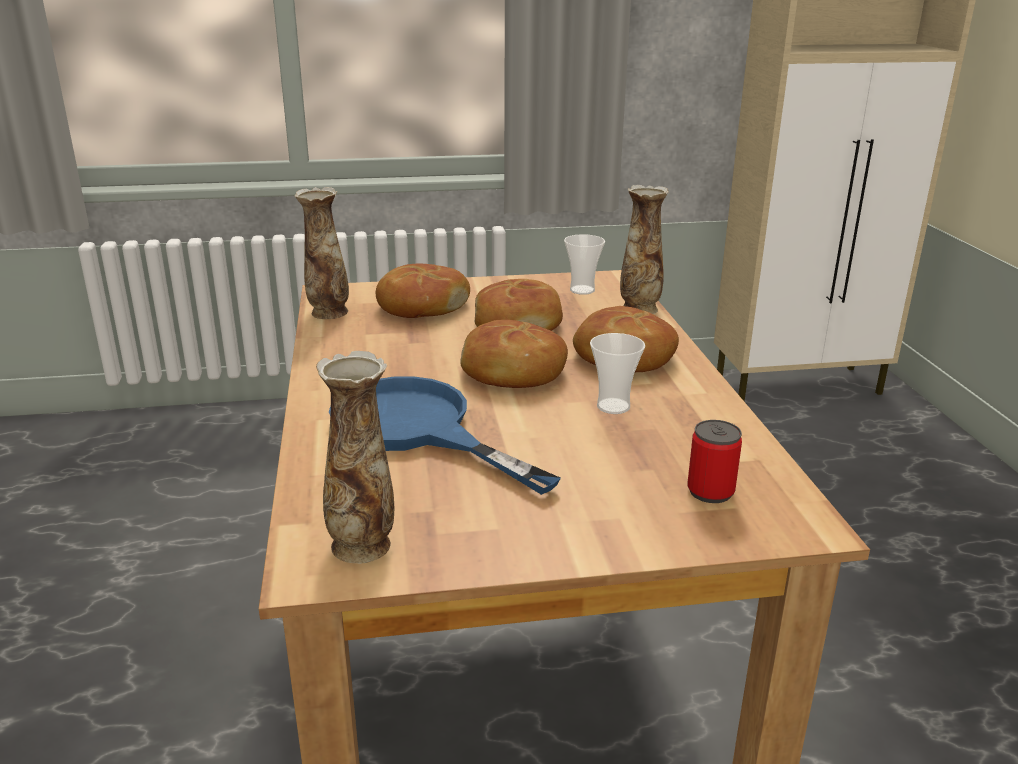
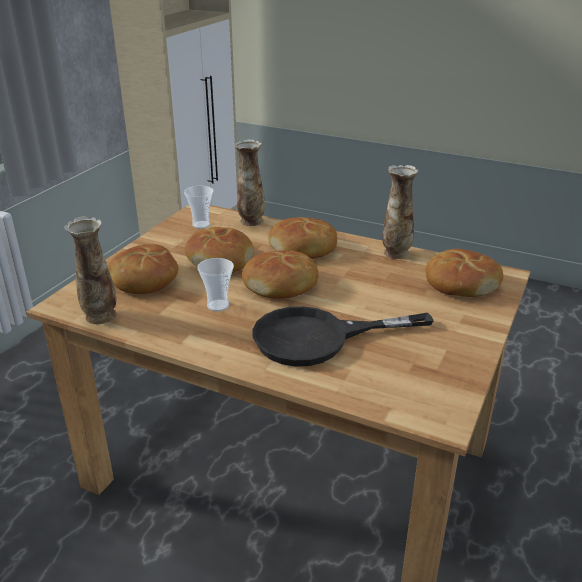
camera: 55 degrees left, 5 degrees up
vase [316,351,394,563] -> vase moved to [382,165,418,259]
blue frying pan [329,376,561,495] -> black frying pan [253,306,434,367]
cup [590,333,645,414] -> cup moved to [197,258,234,312]
can [687,420,742,503] -> bread [425,249,504,297]

